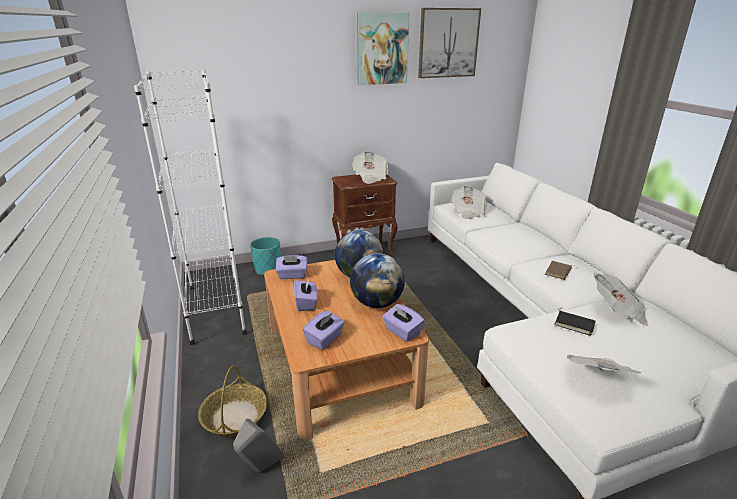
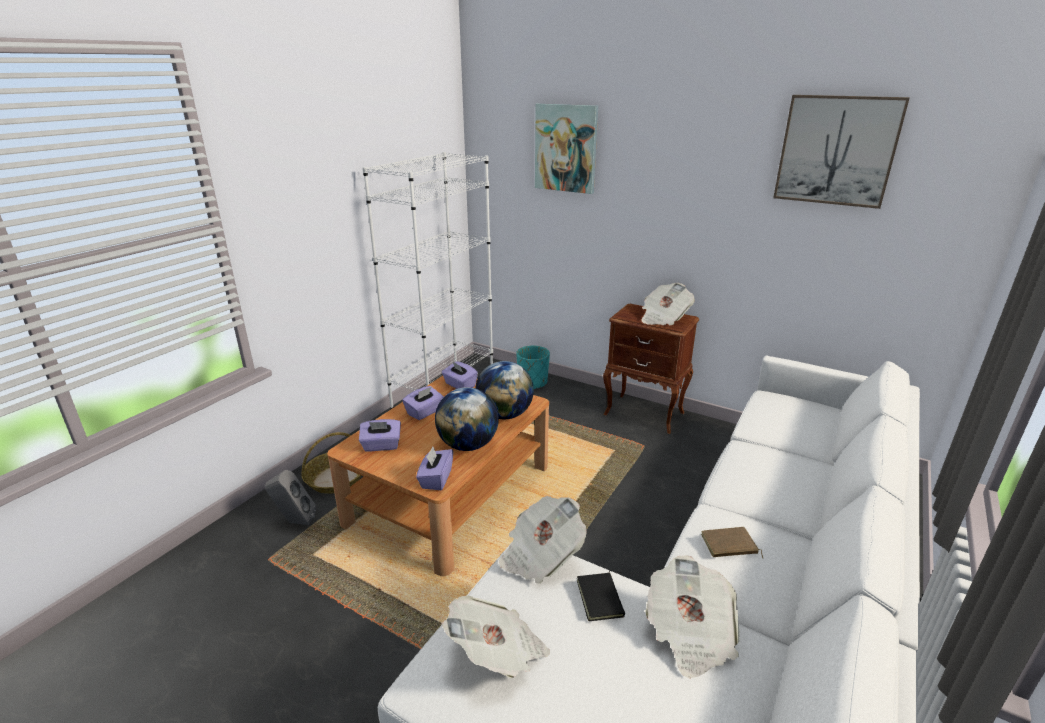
camera: 50 degrees right, 0 degrees up
picture [357,12,409,85] -> picture moved to [535,103,598,194]
newspaper [451,186,487,219] -> newspaper moved to [499,496,587,584]

